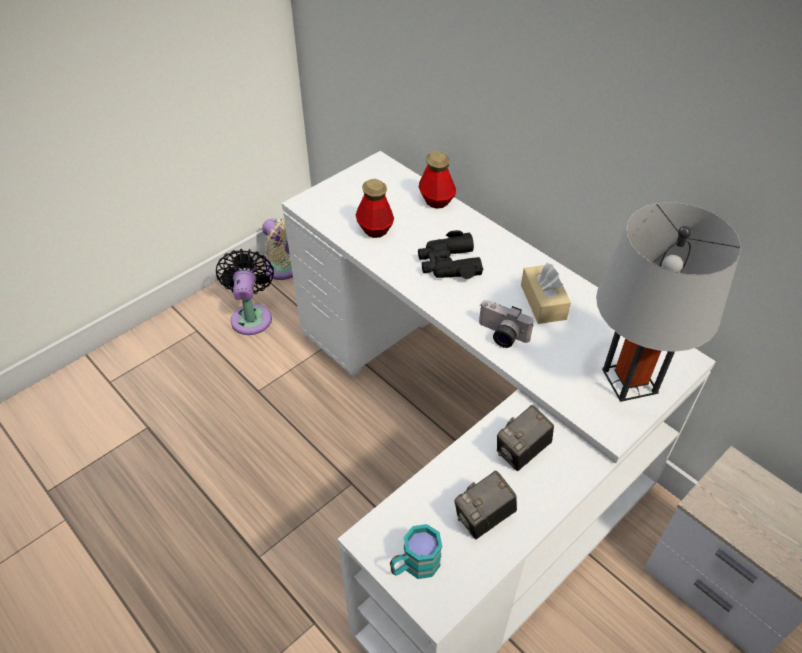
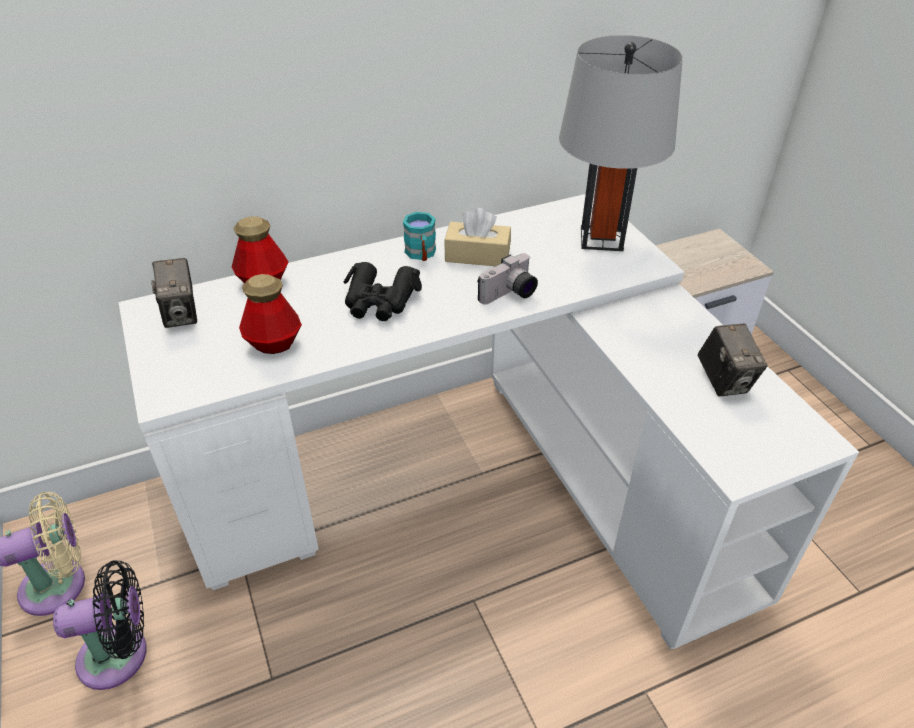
camera: 70 degrees left, 5 degrees down
black fan [216,249,274,335] -> black fan turned 150 degrees clockwise [53,560,147,690]
turquoise mug [390,524,442,579] -> turquoise mug moved to [403,212,436,261]
camera [497,405,554,471] -> camera moved to [151,258,197,328]

